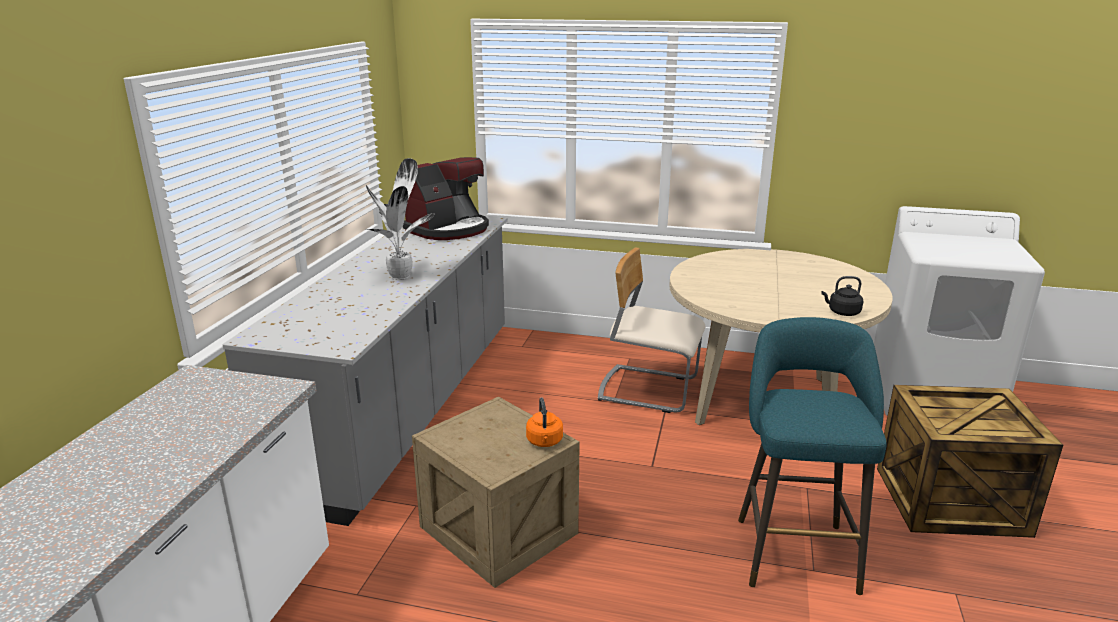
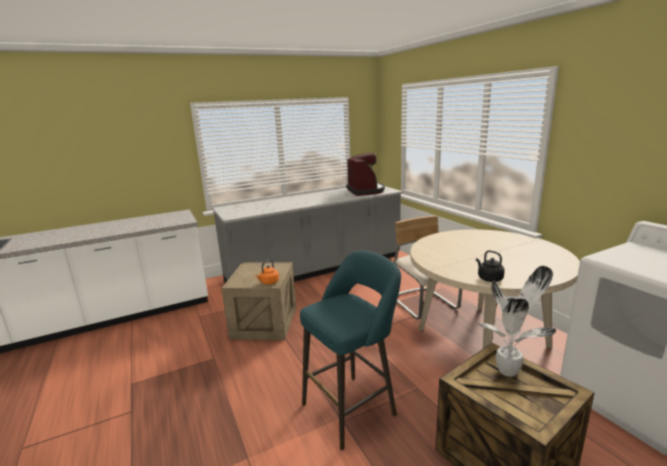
camera: 50 degrees right, 5 degrees down
potted plant [365,158,434,280] -> potted plant moved to [478,266,556,377]
coffee machine [403,157,489,240] -> coffee machine turned 105 degrees counterclockwise [346,153,385,196]

